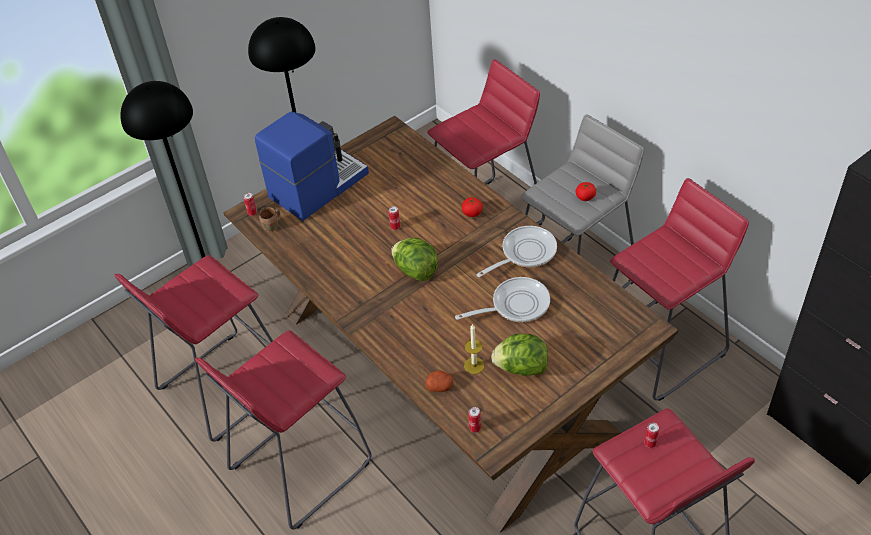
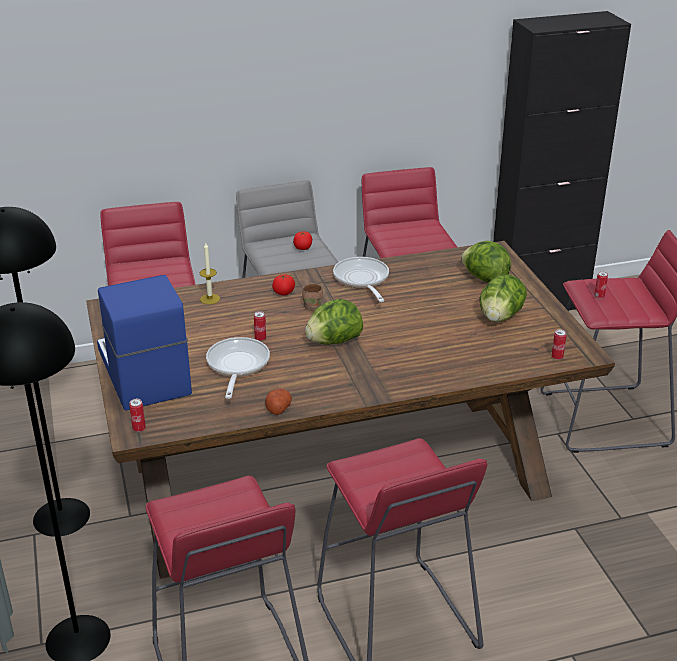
camera: 70 degrees left, 15 degrees down
brown mug [259,207,280,232] -> brown mug moved to [302,283,323,311]
potato [425,370,453,392] -> potato moved to [265,389,292,415]
frying pan [455,277,550,322] -> frying pan moved to [206,337,270,399]
candle [464,324,484,374] -> candle moved to [200,243,220,304]
none -> lettuce [461,241,511,282]

